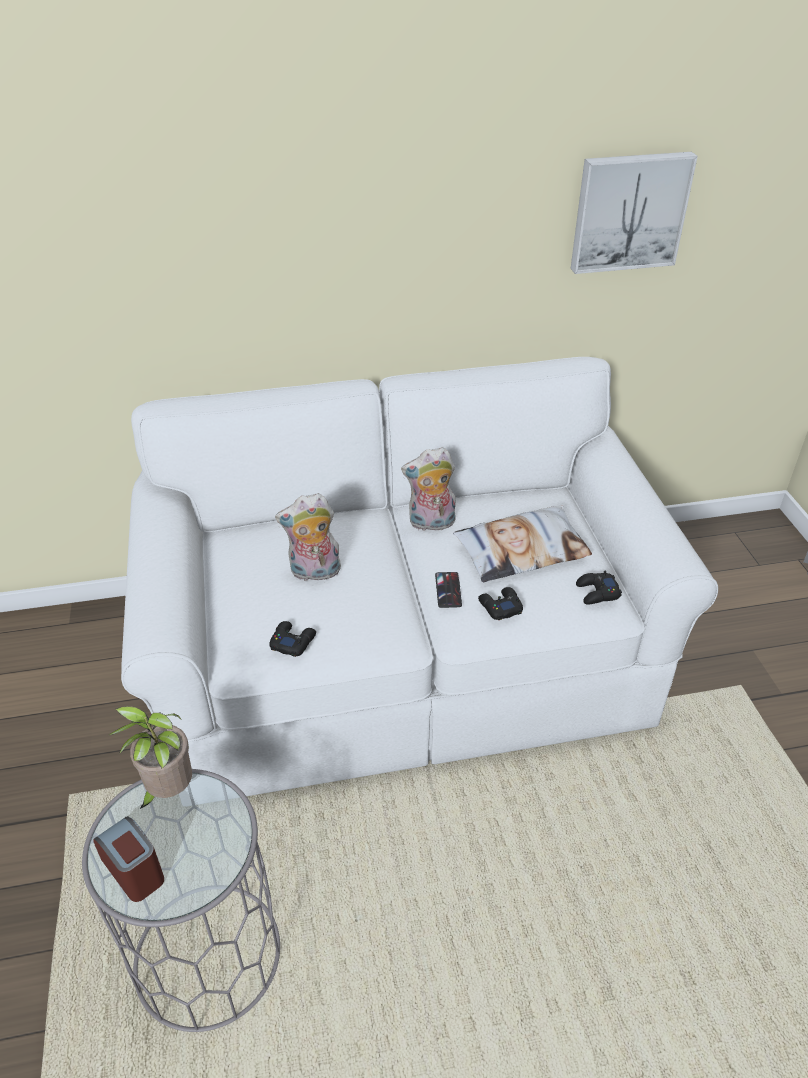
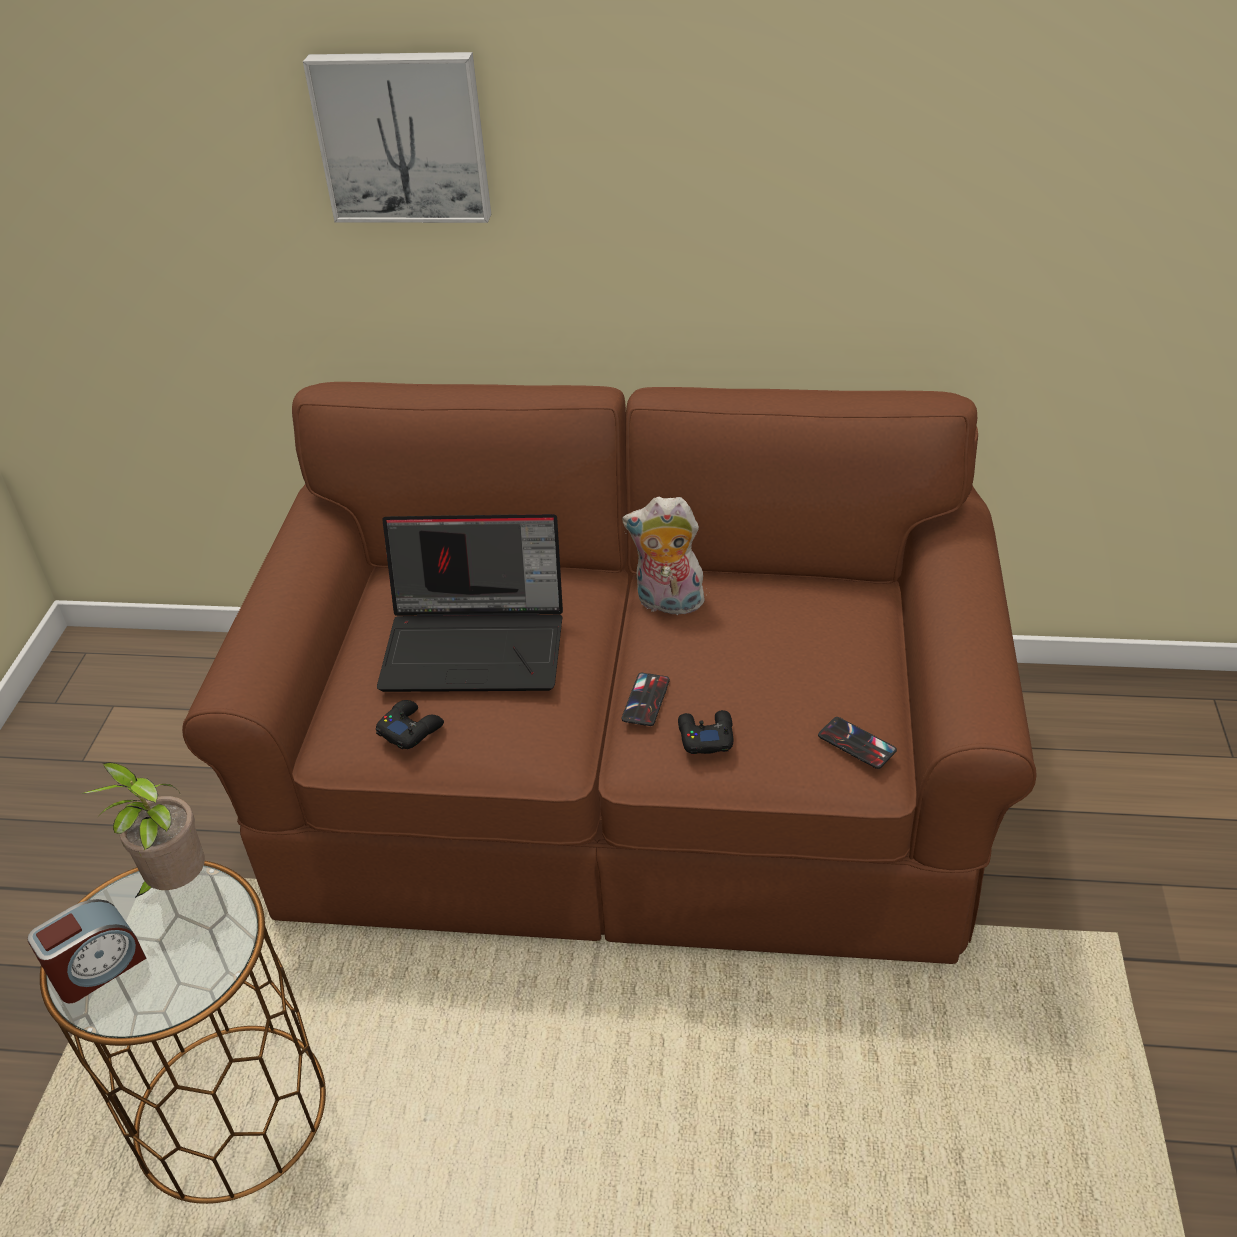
camera: 20 degrees right, 0 degrees up
grey side table [82,769,280,1032] -> brown side table [40,861,326,1204]
alarm clock [93,816,164,902] -> alarm clock turned 75 degrees clockwise [28,899,146,1003]
white sofa [121,357,718,796] -> brown sofa [182,382,1037,964]
plush toy [275,493,342,581] -> laptop [377,514,563,692]
pillow [453,506,592,582] -> none
picture [571,152,698,274] -> picture moved to [303,52,491,223]
black game controller [576,571,622,605] -> phone [818,717,897,769]

